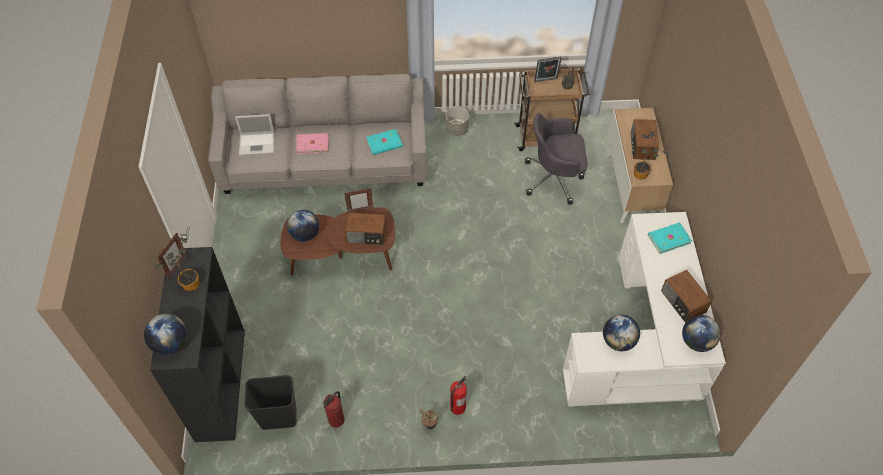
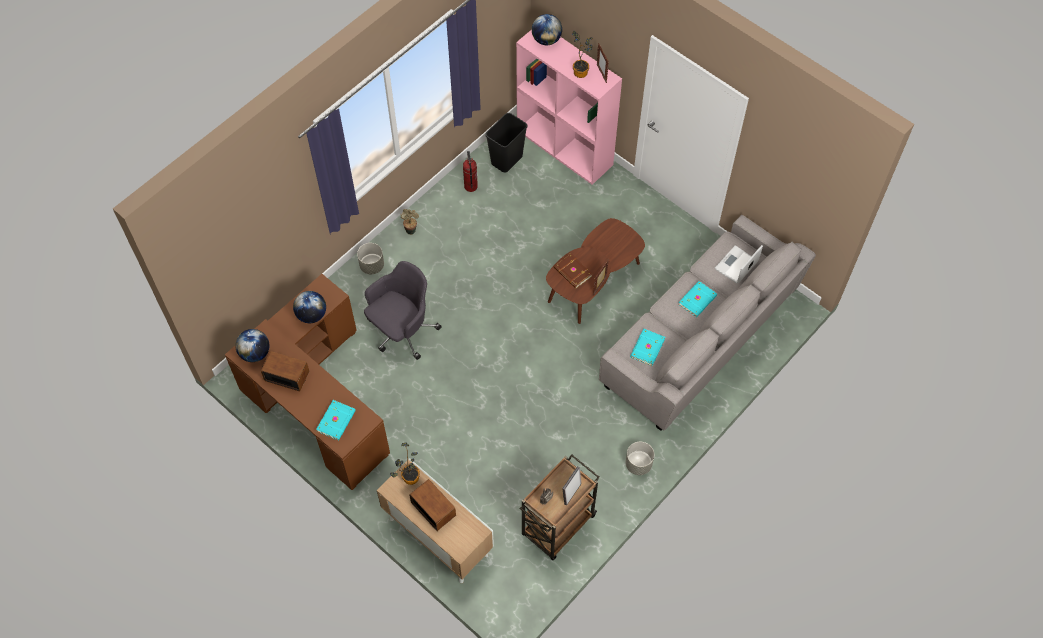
camera: 135 degrees right, 5 degrees up
black bookcase [150,247,245,442] -> pink bookcase [516,30,622,185]
globe [287,210,319,242] -> none
pink book [296,133,329,154] -> turquoise book [678,281,717,317]
radio [345,213,387,245] -> brown book [554,253,592,288]
fire extinguisher [450,376,467,415] -> none
grey office chair [525,113,587,205] -> grey office chair moved to [364,261,442,360]
white desk [563,212,726,407] -> brown desk [225,274,390,490]
none -> grey planter [357,243,384,274]

